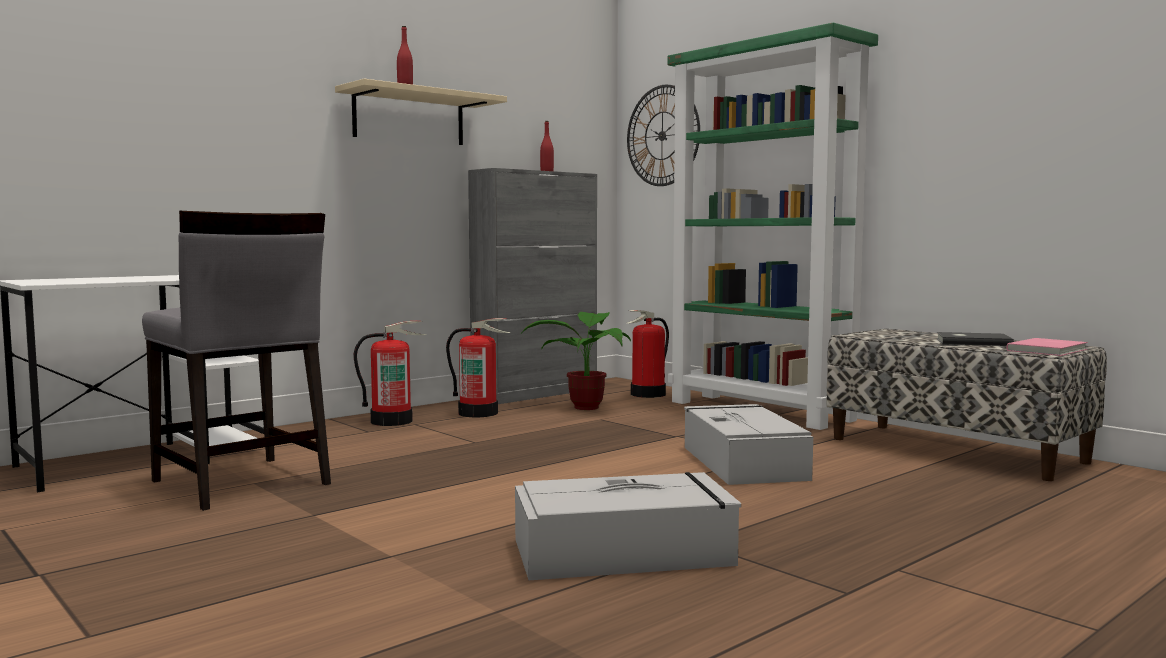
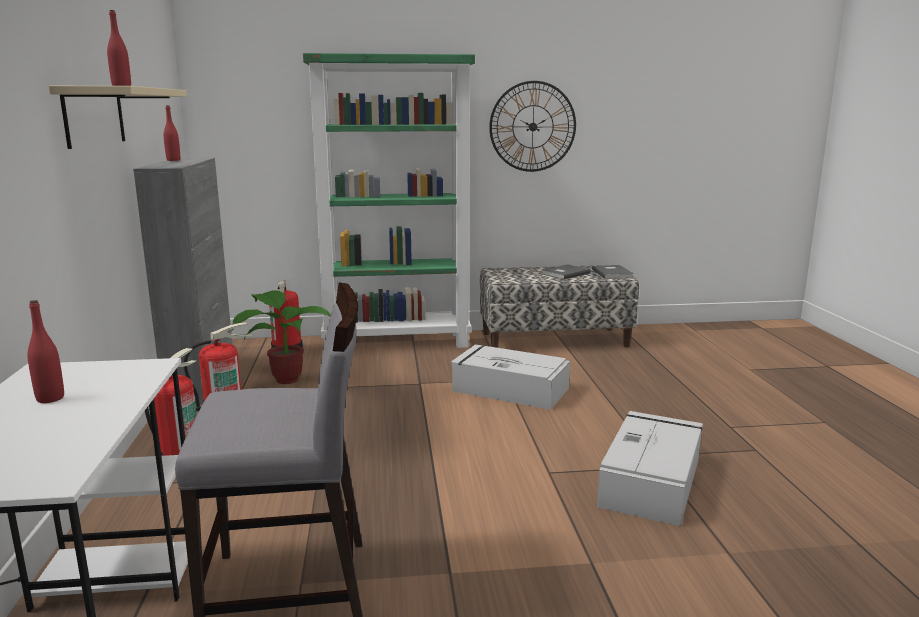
camera: 55 degrees left, 10 degrees up
wall clock [627,85,700,186] -> wall clock moved to [489,81,576,172]
pink book [1006,338,1088,356] -> grey book [592,265,634,279]
none -> red bottle [28,300,64,403]

